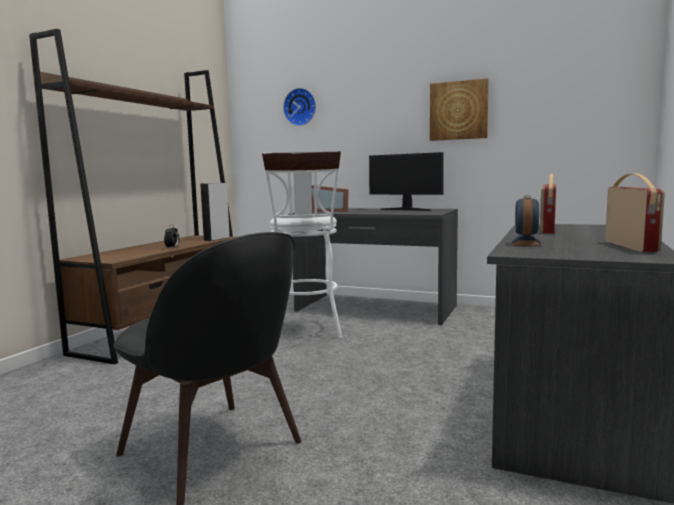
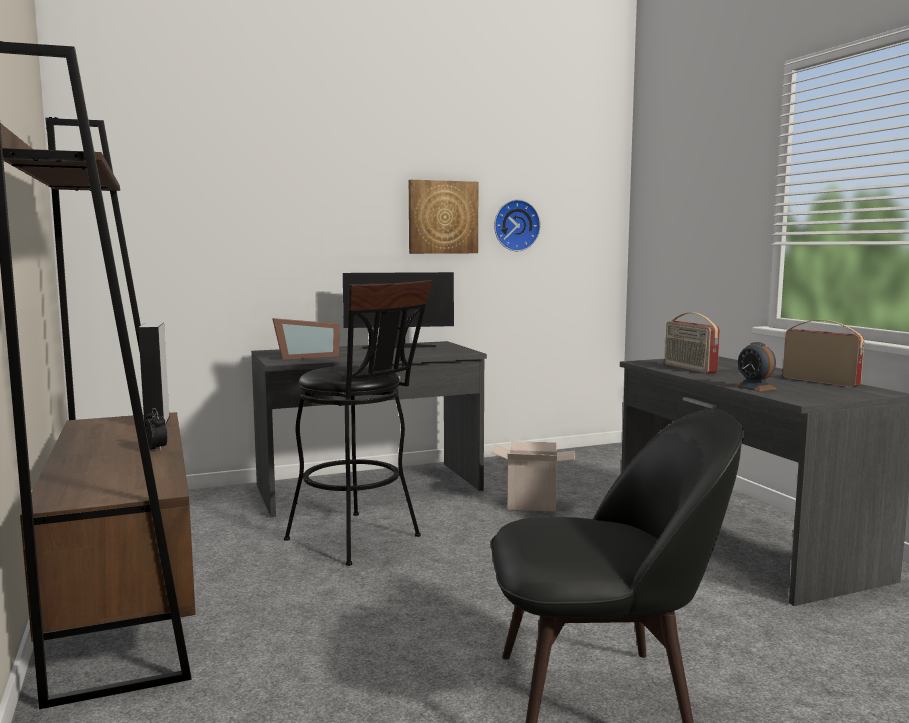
camera: 45 degrees left, 0 degrees up
white stool [262,151,343,339] -> black stool [284,280,432,566]
wall clock [283,88,316,126] -> wall clock moved to [494,199,540,251]
none -> cardboard box [492,441,575,512]

